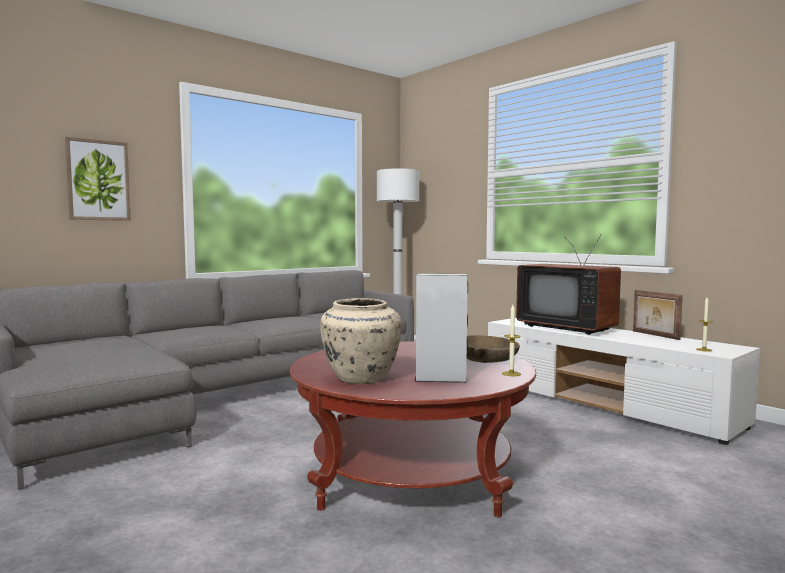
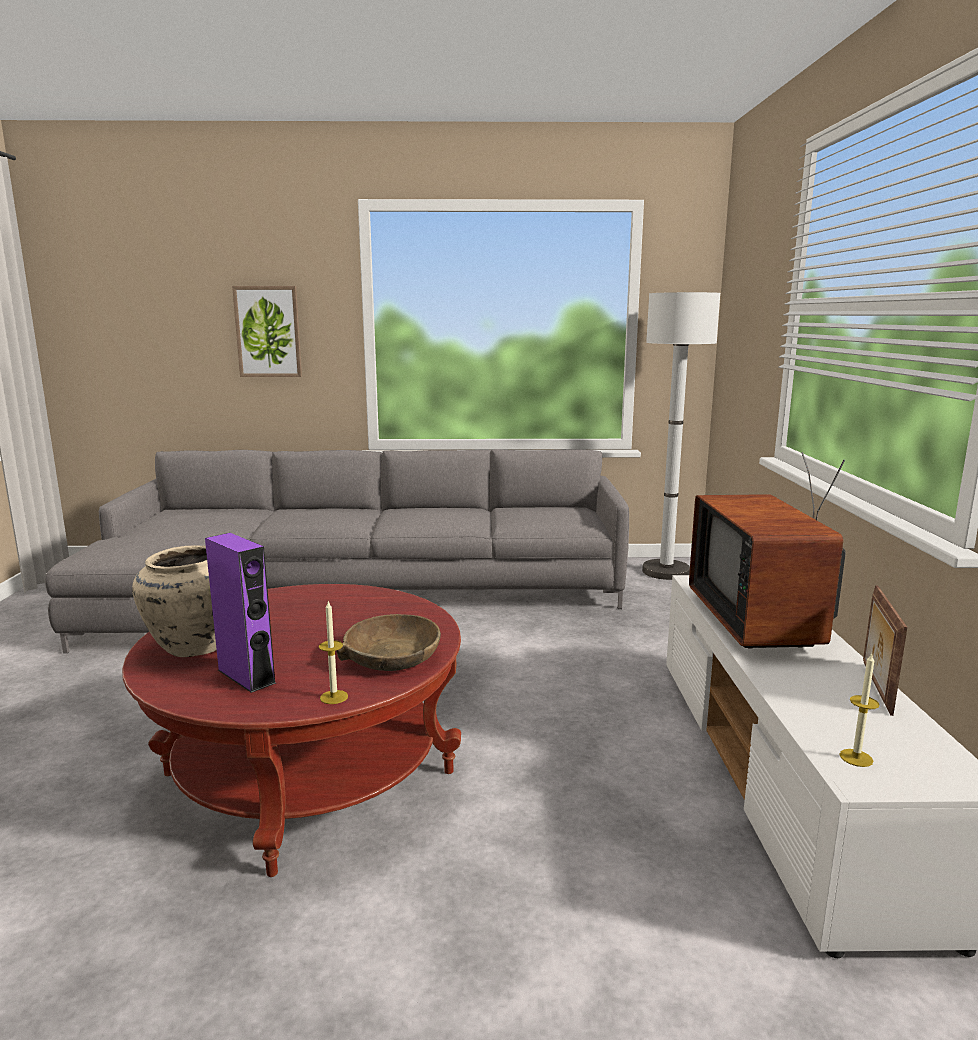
camera: 40 degrees right, 10 degrees up
grey speaker [415,274,468,383] -> purple speaker [205,533,276,693]

